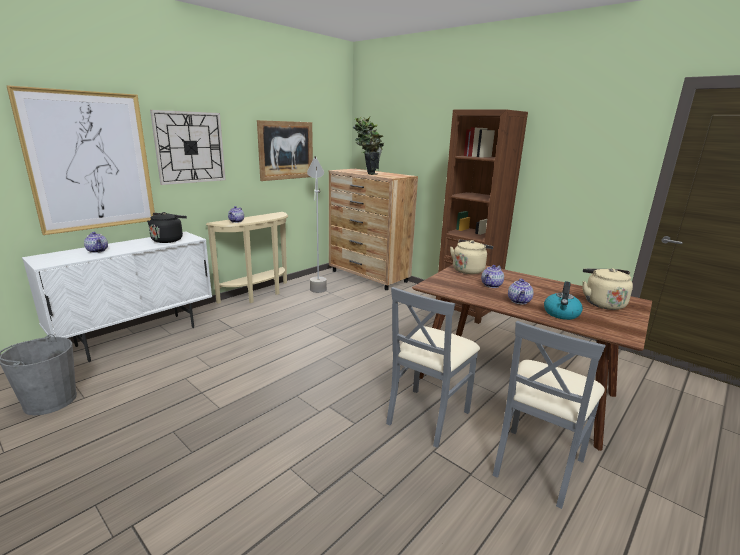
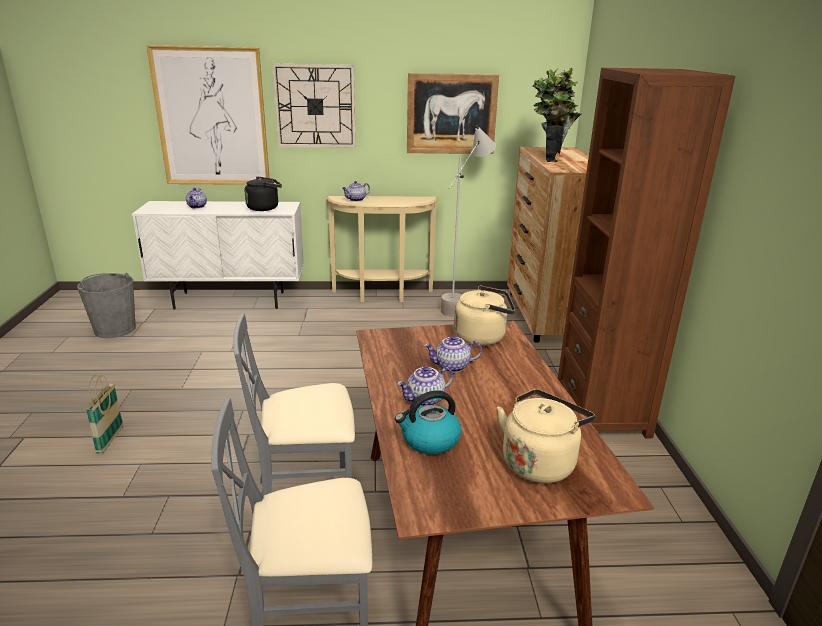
camera: 45 degrees right, 5 degrees up
none -> basket [86,375,123,453]

